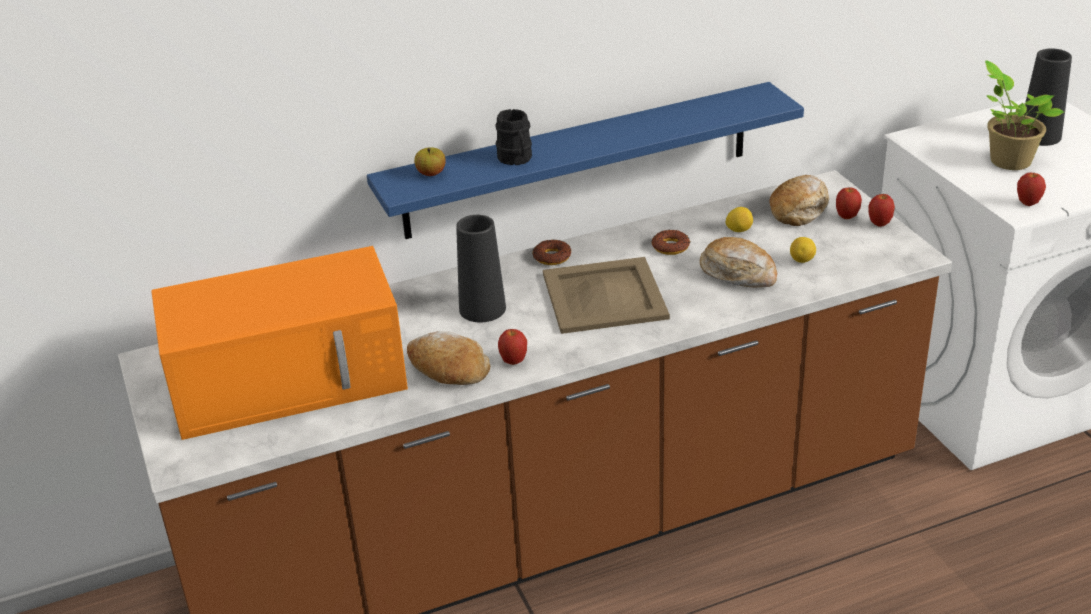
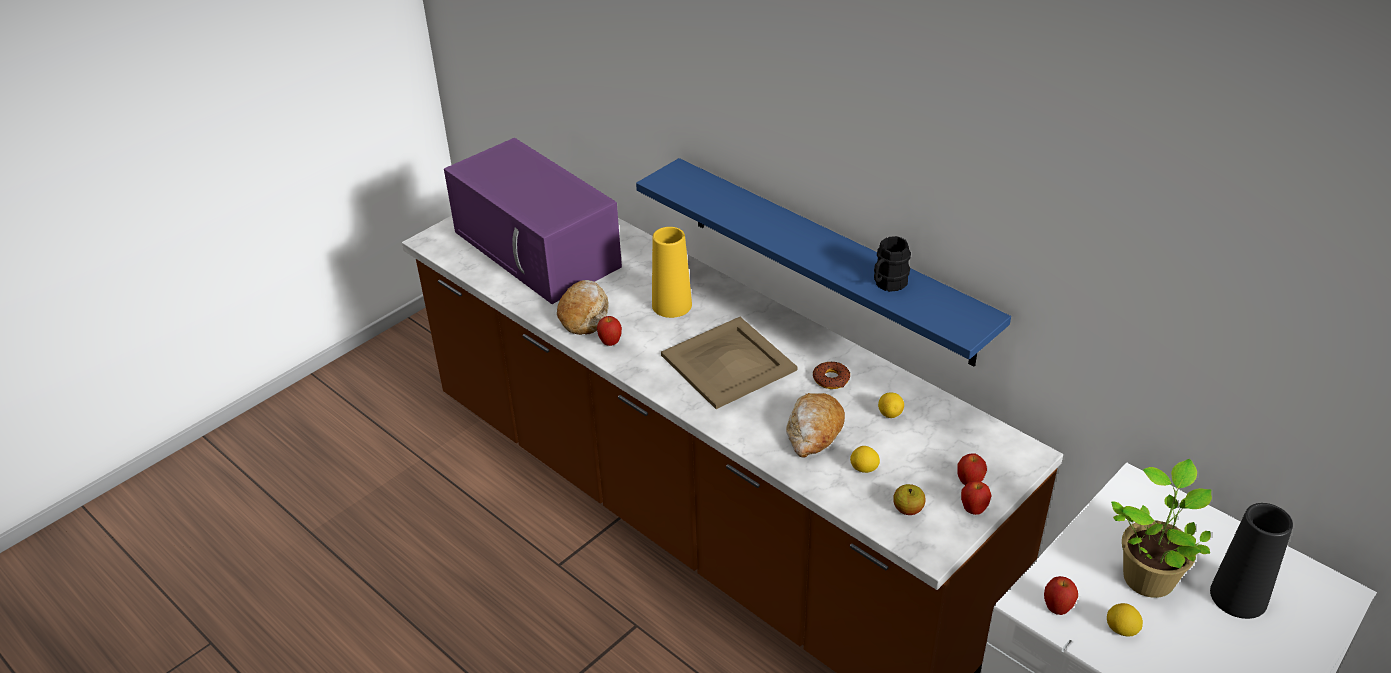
camera: 65 degrees right, 5 degrees up
orange microwave [151,246,408,440] -> purple microwave [444,138,622,304]
apple [414,147,446,176] -> apple moved to [893,484,926,515]
black vase [456,215,506,323] -> yellow vase [652,227,692,318]
black mug [495,109,532,165] -> black mug moved to [874,236,911,292]
donut [533,239,571,265] -> none
bread [769,175,829,226] -> none
none -> lemon [1107,603,1143,637]

